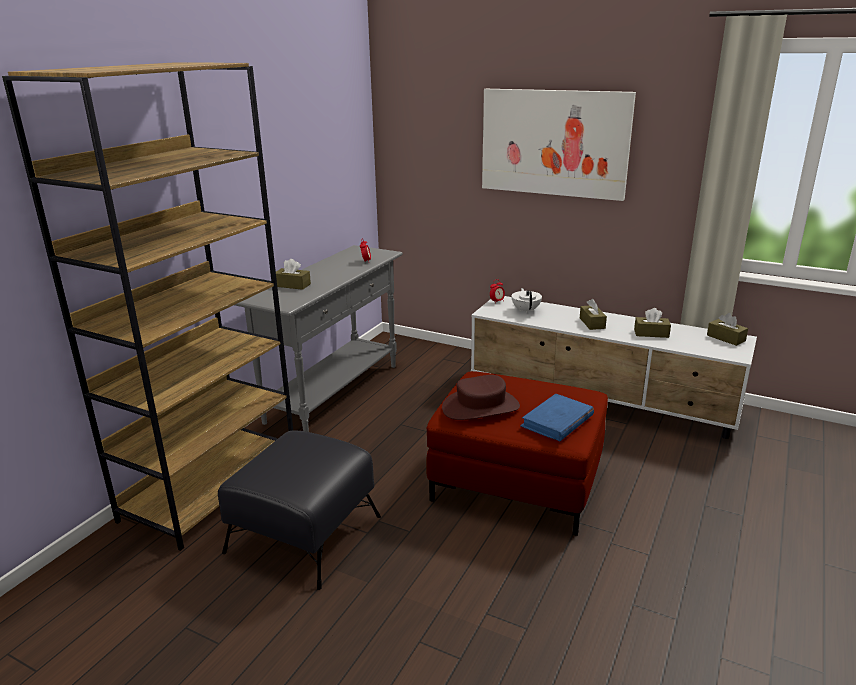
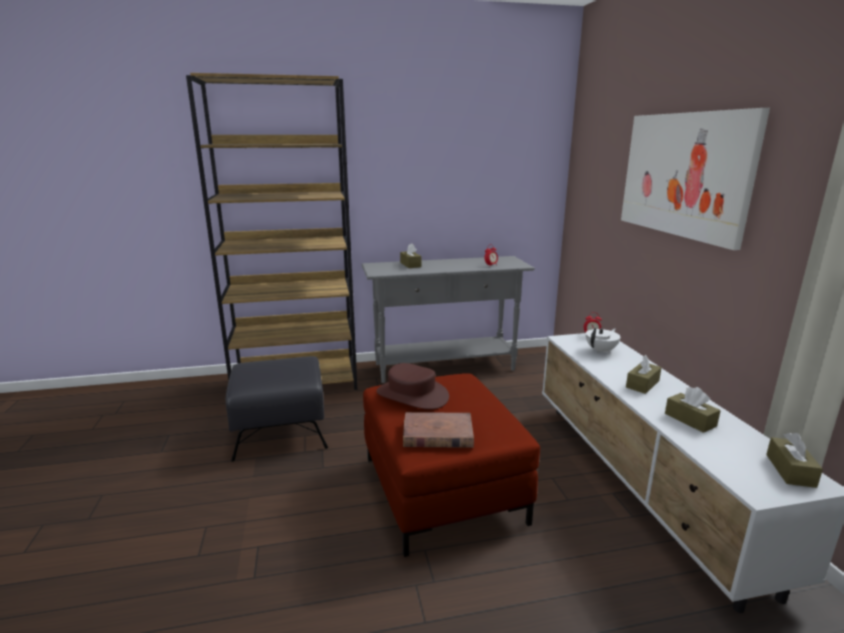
camera: 50 degrees right, 5 degrees down
blue book [520,394,594,441] -> brown book [403,412,474,448]

